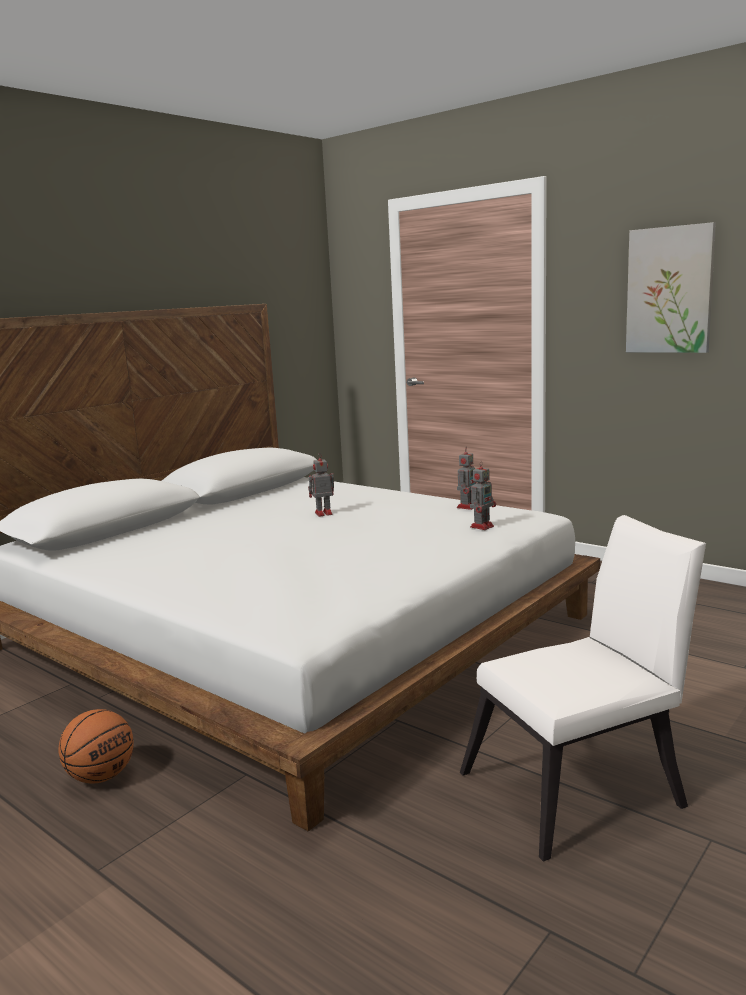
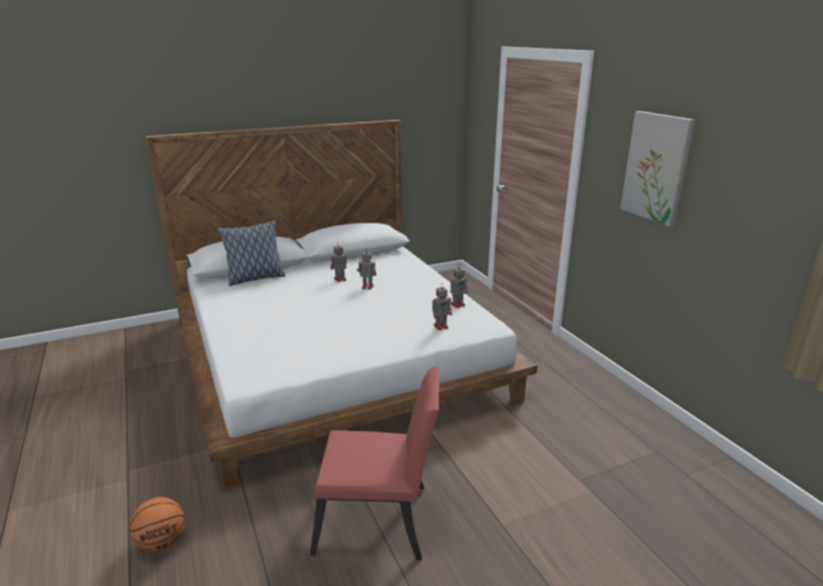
camera: 25 degrees right, 10 degrees up
basketball [59,709,134,784] -> basketball moved to [130,497,185,552]
white chair [460,515,706,861] -> red chair [310,366,439,560]
none -> pillow [216,220,285,286]
none -> toy robot [331,244,347,282]

